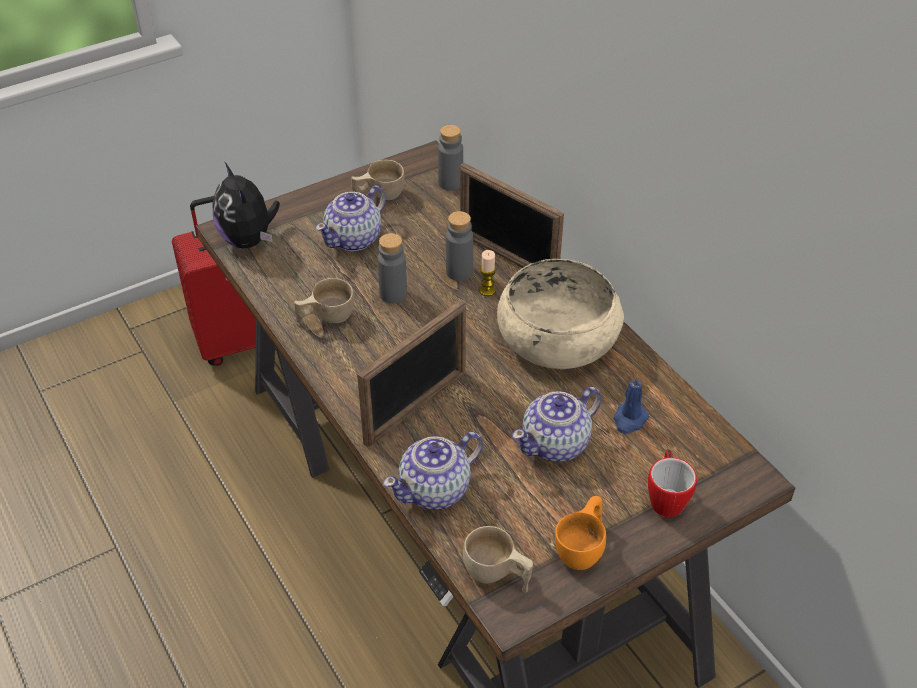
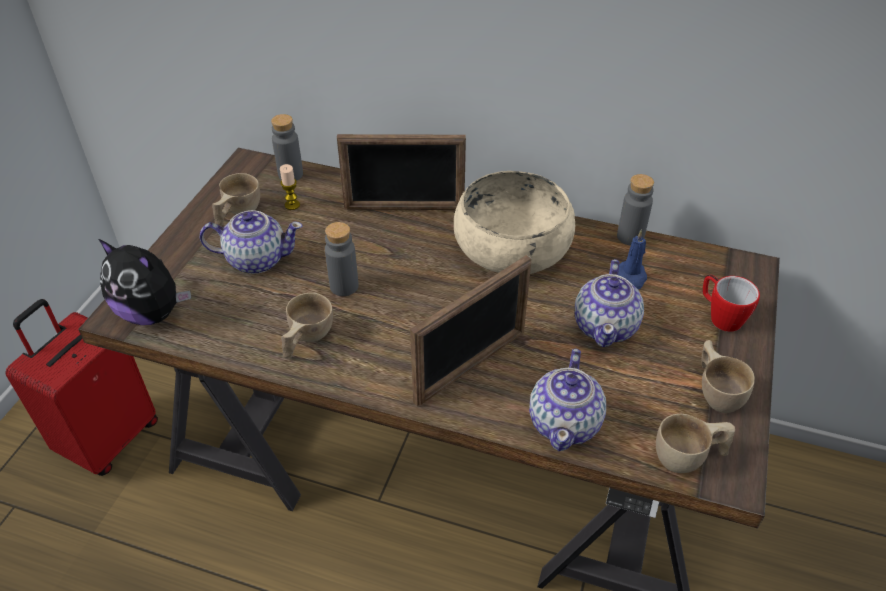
camera: 40 degrees left, 0 degrees up
teapot [316,185,386,251] -> teapot turned 90 degrees counterclockwise [200,210,302,274]
picture frame [357,299,466,447] -> picture frame turned 45 degrees clockwise [410,255,531,406]
grey bottle [446,211,473,281] -> grey bottle moved to [617,174,654,246]
candle [480,250,497,296] -> candle moved to [280,164,300,210]
orange cup [555,496,606,570] -> beige cup [702,340,755,413]

